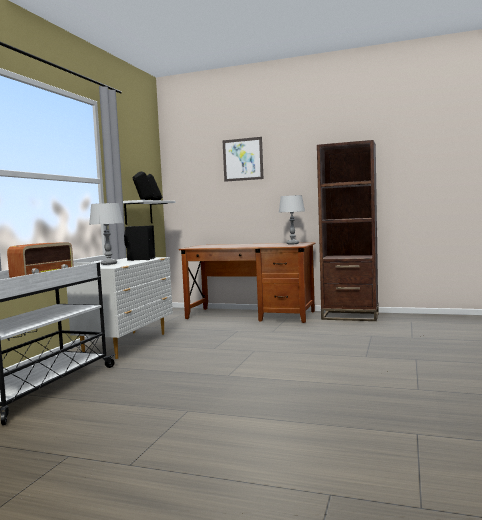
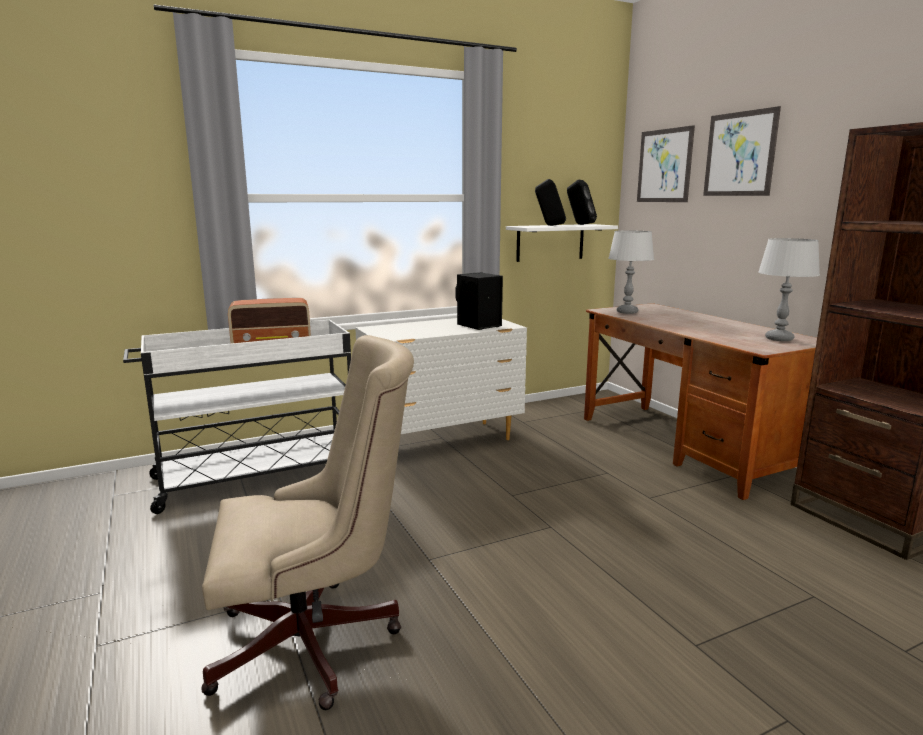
camera: 45 degrees right, 10 degrees up
grey table lamp [89,203,123,265] -> grey table lamp moved to [608,231,654,314]
none -> beige office chair [201,335,414,710]
none -> picture [637,125,695,202]

